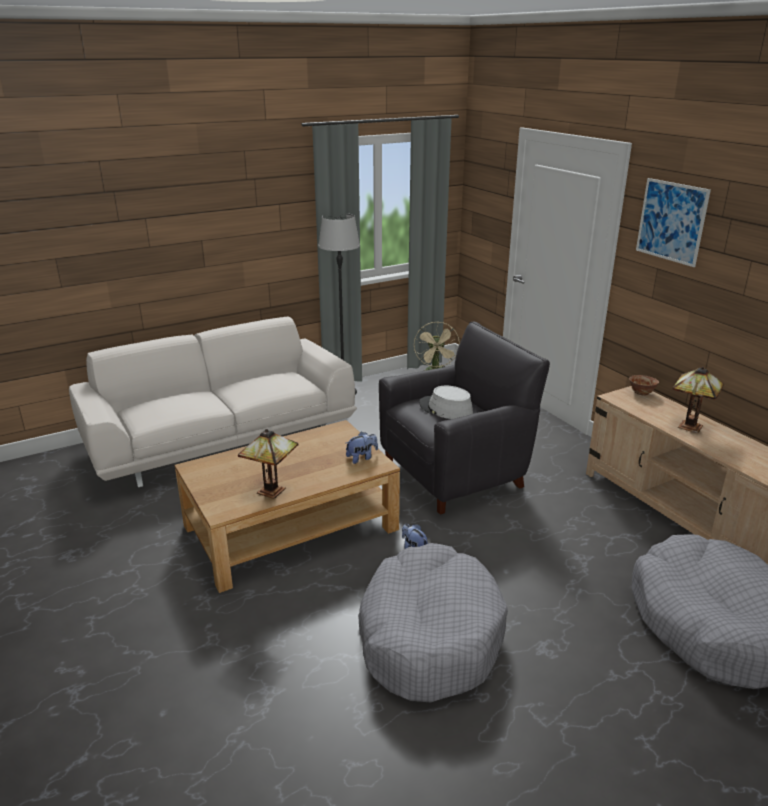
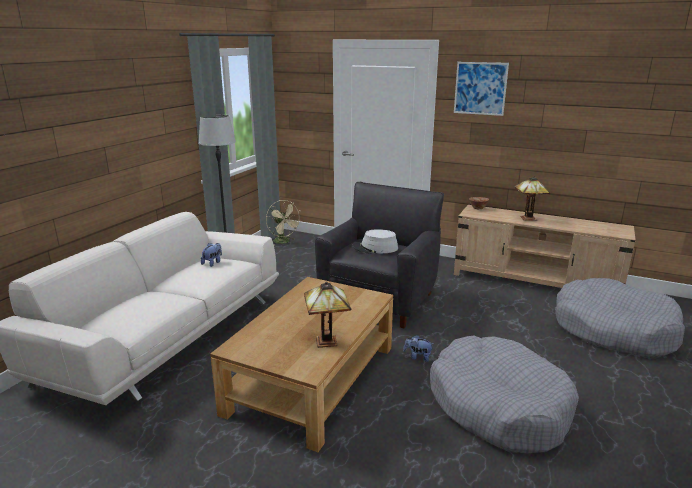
camera: 35 degrees left, 5 degrees down
plush toy [346,432,378,464] -> plush toy moved to [201,243,222,267]

